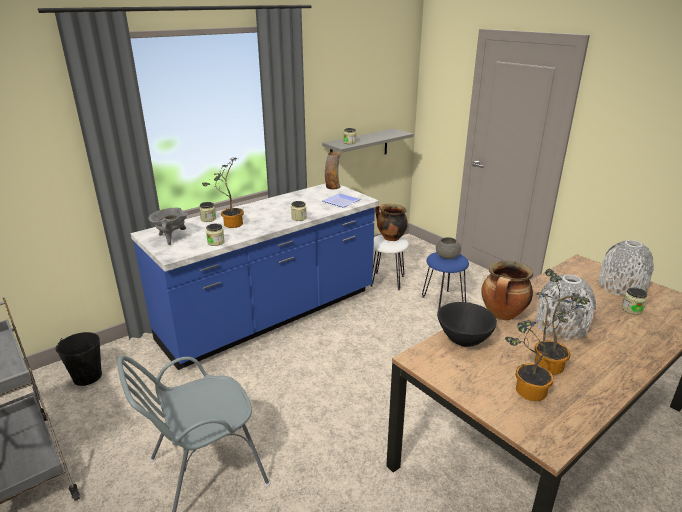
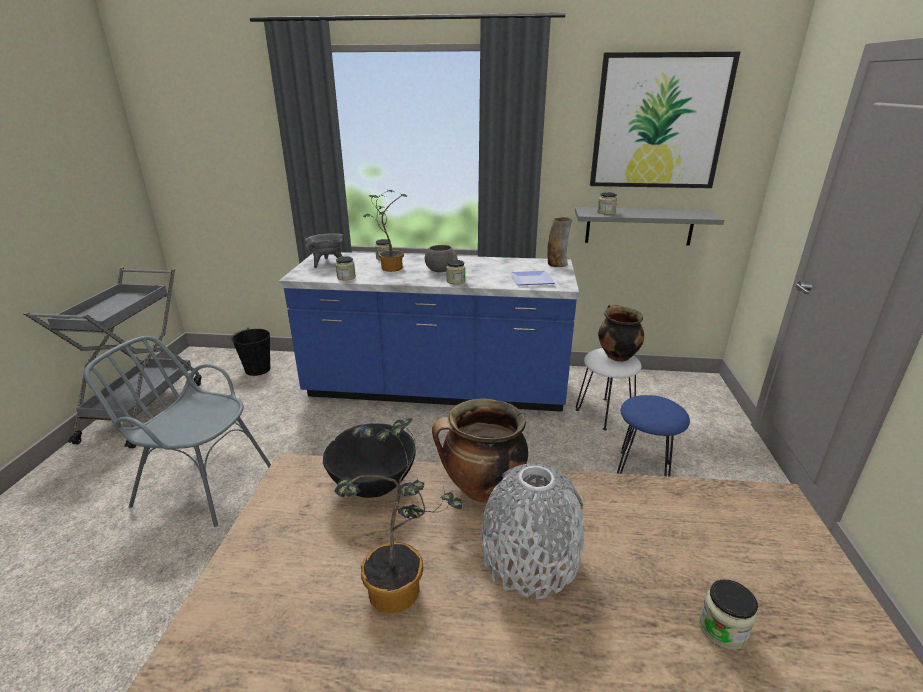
camera: 45 degrees right, 0 degrees up
grey bowl [436,237,461,259] -> grey bowl moved to [425,245,457,272]
potted plant [505,292,574,401] -> none
grey vase [598,240,654,296] -> none
none -> picture [590,52,740,188]

